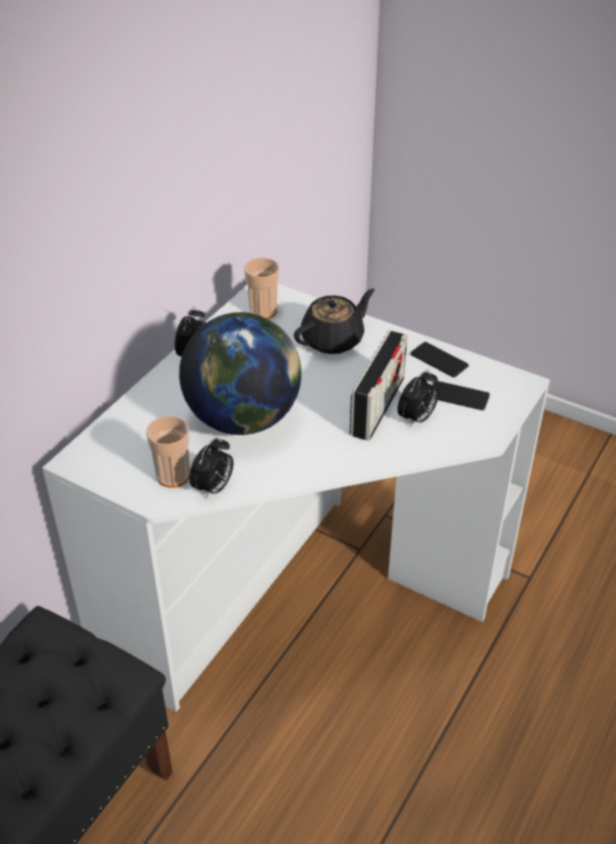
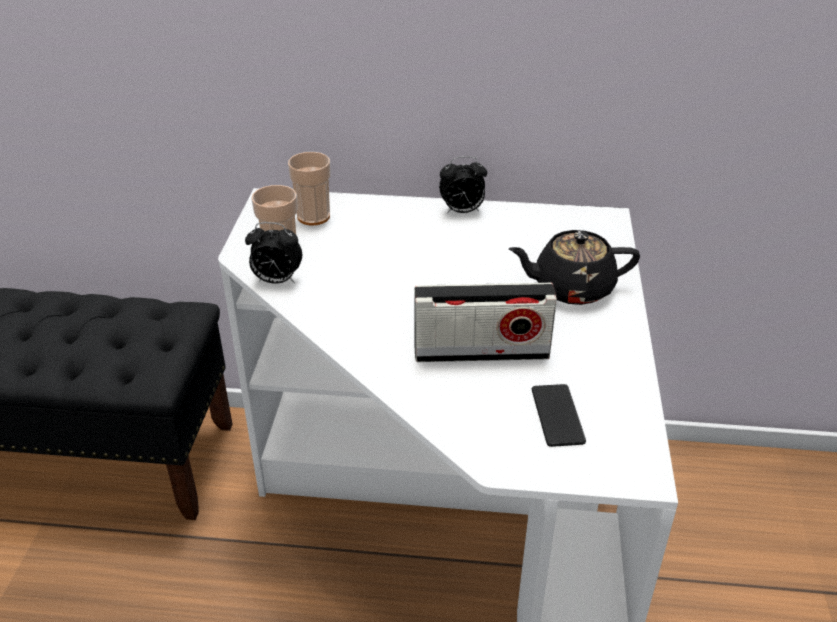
camera: 65 degrees right, 5 degrees down
globe [179,312,301,435] -> none
cup [244,258,279,319] -> cup moved to [288,152,330,225]
black teapot [294,289,375,354] -> black teapot turned 150 degrees clockwise [509,230,640,305]
alarm clock [397,369,439,427] -> none
phone [410,342,469,377] -> none

